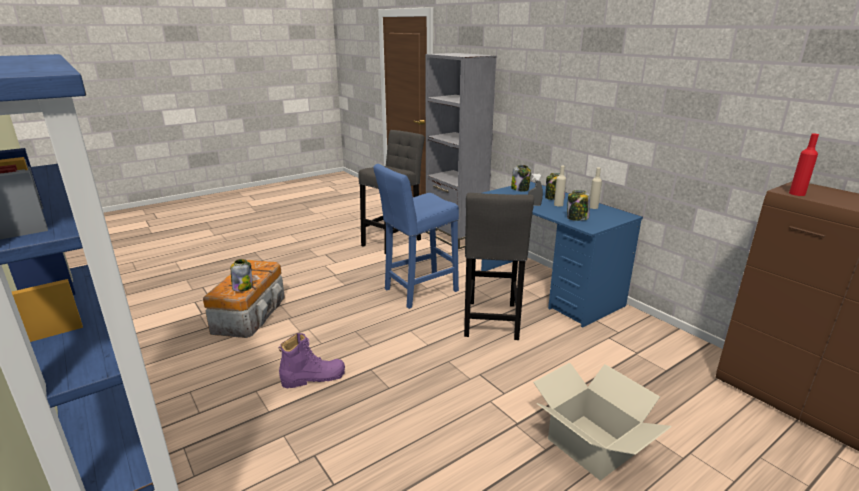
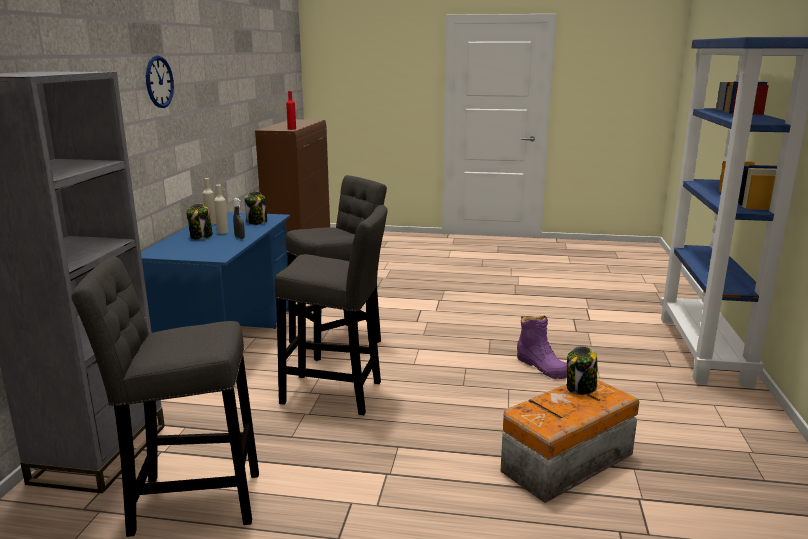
camera: 135 degrees left, 5 degrees down
purple boot [278,333,345,388] -> purple boot turned 150 degrees counterclockwise [517,316,567,379]
blue stool [373,164,459,309] -> grey stool [274,205,388,415]
jar [511,165,531,192] -> none
cardboard box [533,362,672,481] -> none
none -> wall clock [146,56,174,108]

